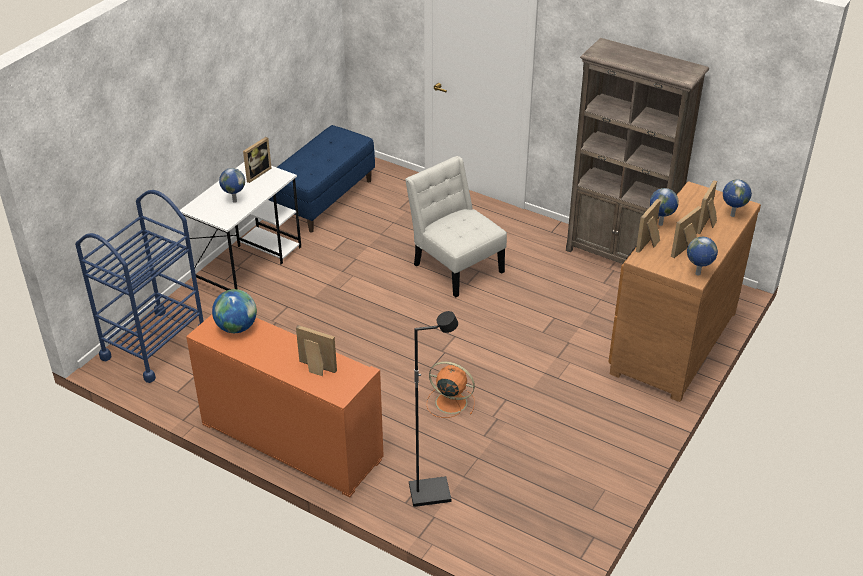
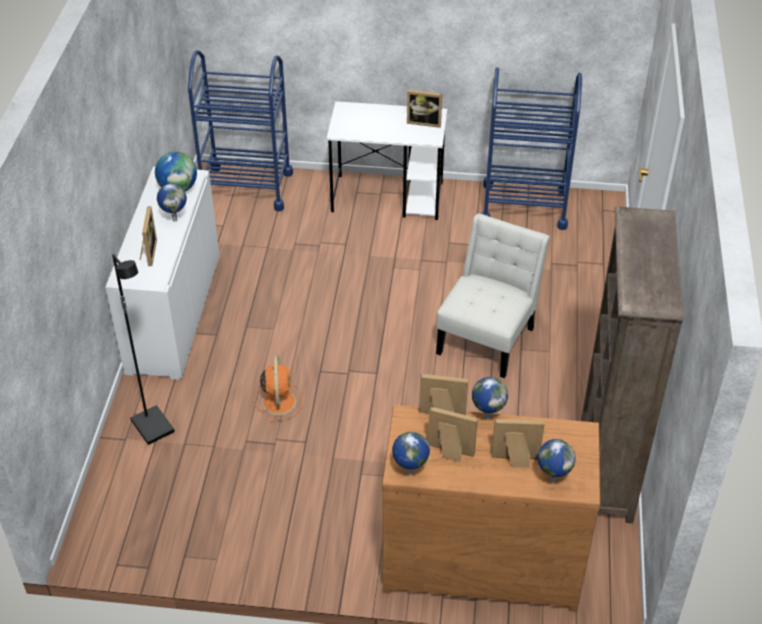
camera: 65 degrees right, 5 degrees up
orange cabinet [186,315,384,498] -> white cabinet [105,166,220,380]
globe [219,168,245,203] -> globe moved to [157,183,187,222]
blue bench [268,125,375,232] -> blue cart [481,67,582,230]

